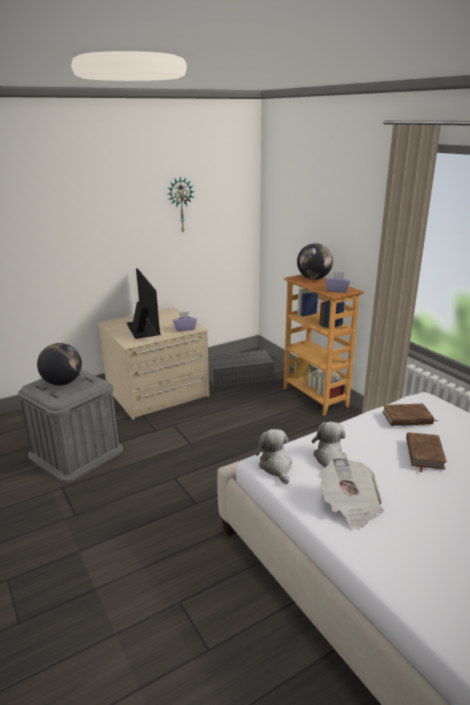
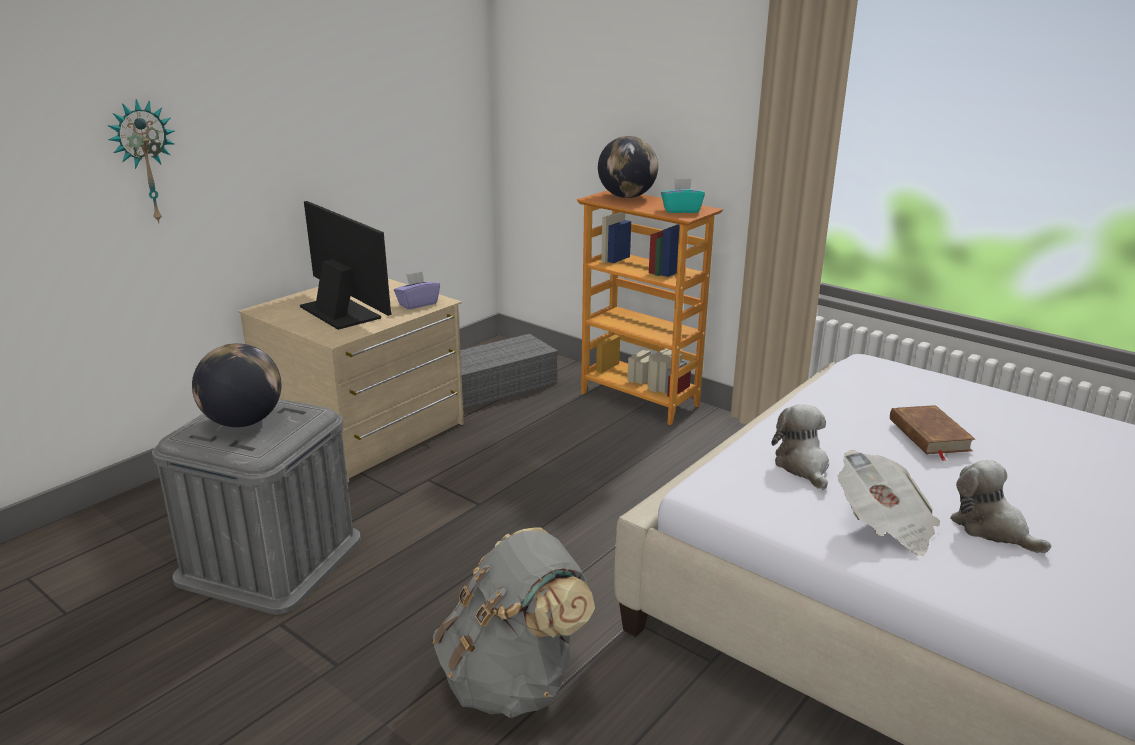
camera: 20 degrees left, 0 degrees up
wall clock [168,176,195,232] -> wall clock moved to [107,99,174,223]
plush toy [256,429,292,484] -> plush toy moved to [950,460,1051,553]
purple tissue box [325,271,351,293] -> turquoise tissue box [661,178,705,213]
brown book [382,404,437,426] -> none
none -> grey backpack [433,527,595,718]

